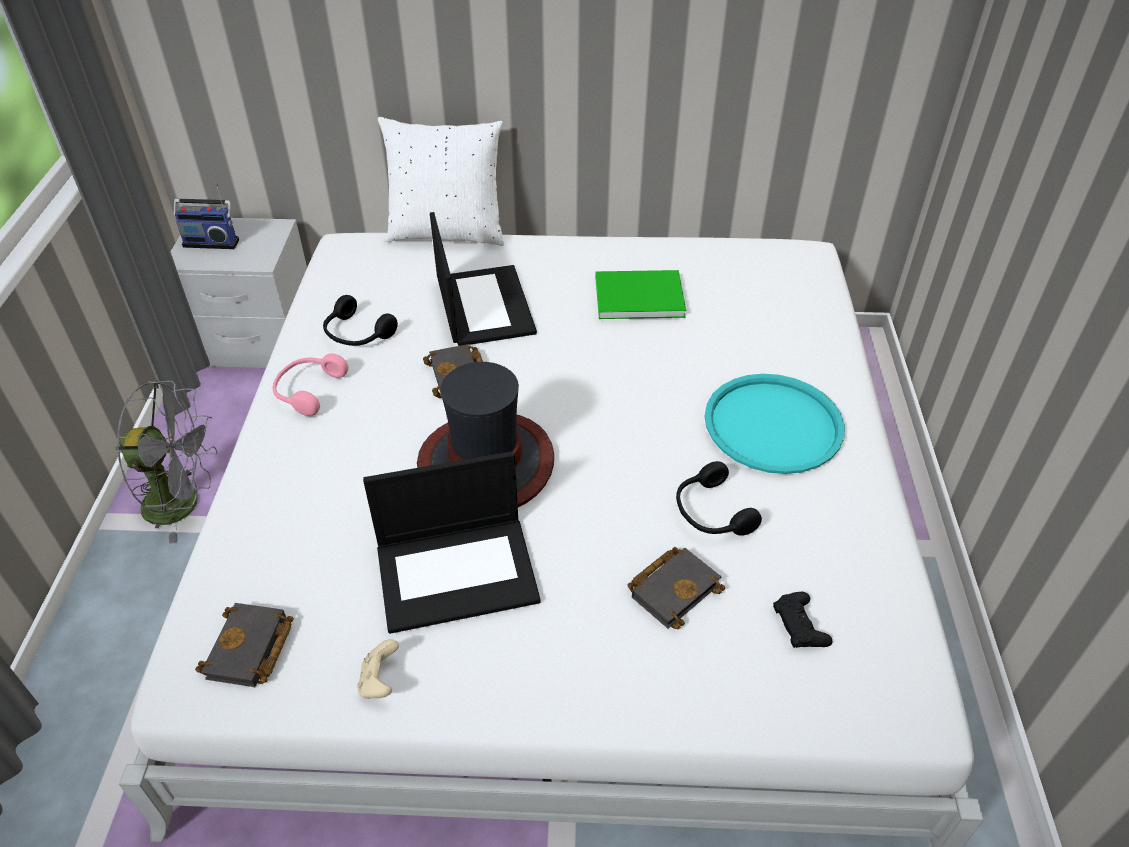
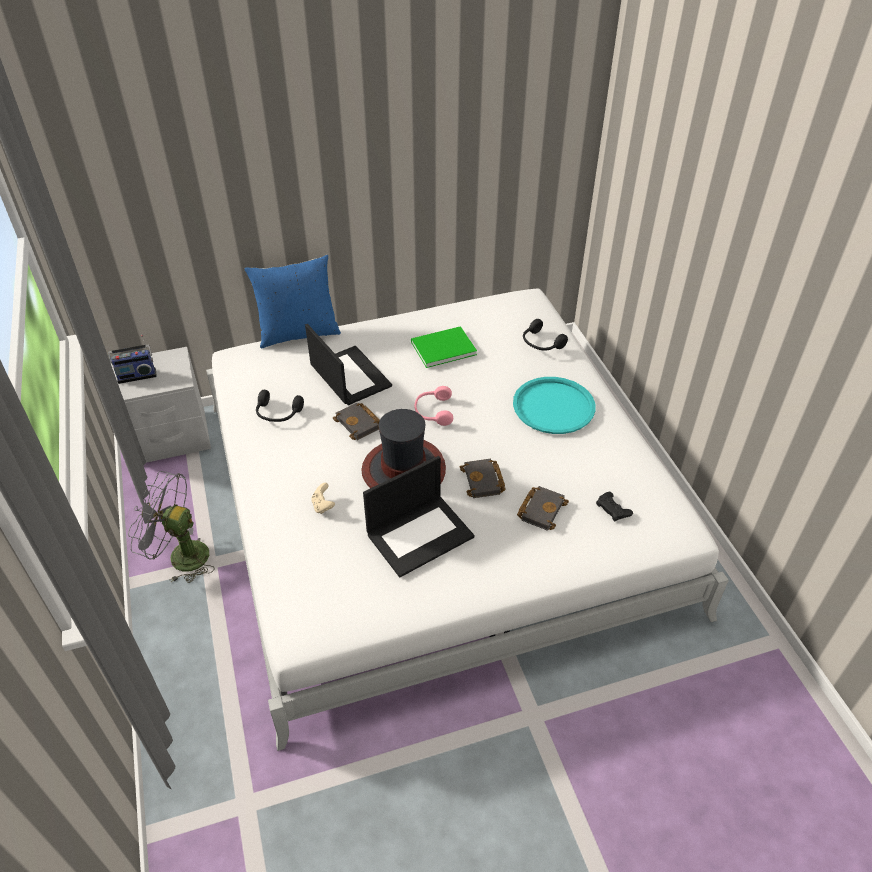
camera: 20 degrees left, 0 degrees up
grey fan [115,380,218,544] -> grey fan turned 150 degrees counterclockwise [128,471,215,583]
black book [195,603,294,687] -> black book moved to [460,459,506,498]
pink headphones [273,353,349,416] -> pink headphones moved to [414,386,453,426]
beige game controller [357,639,399,699] -> beige game controller moved to [311,483,335,514]
white pillow [378,117,504,246] -> blue pillow [245,255,341,348]
black headphones [676,461,762,536] -> black headphones moved to [523,319,568,351]

